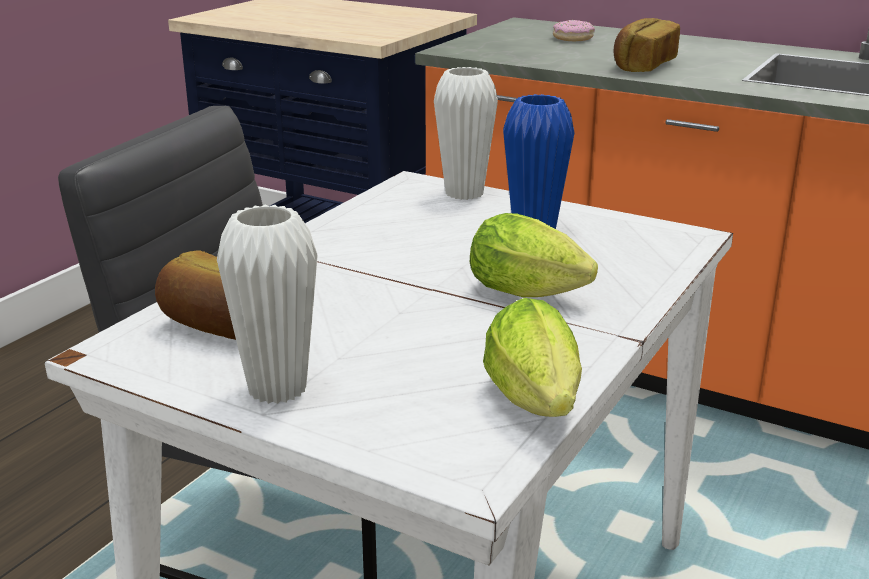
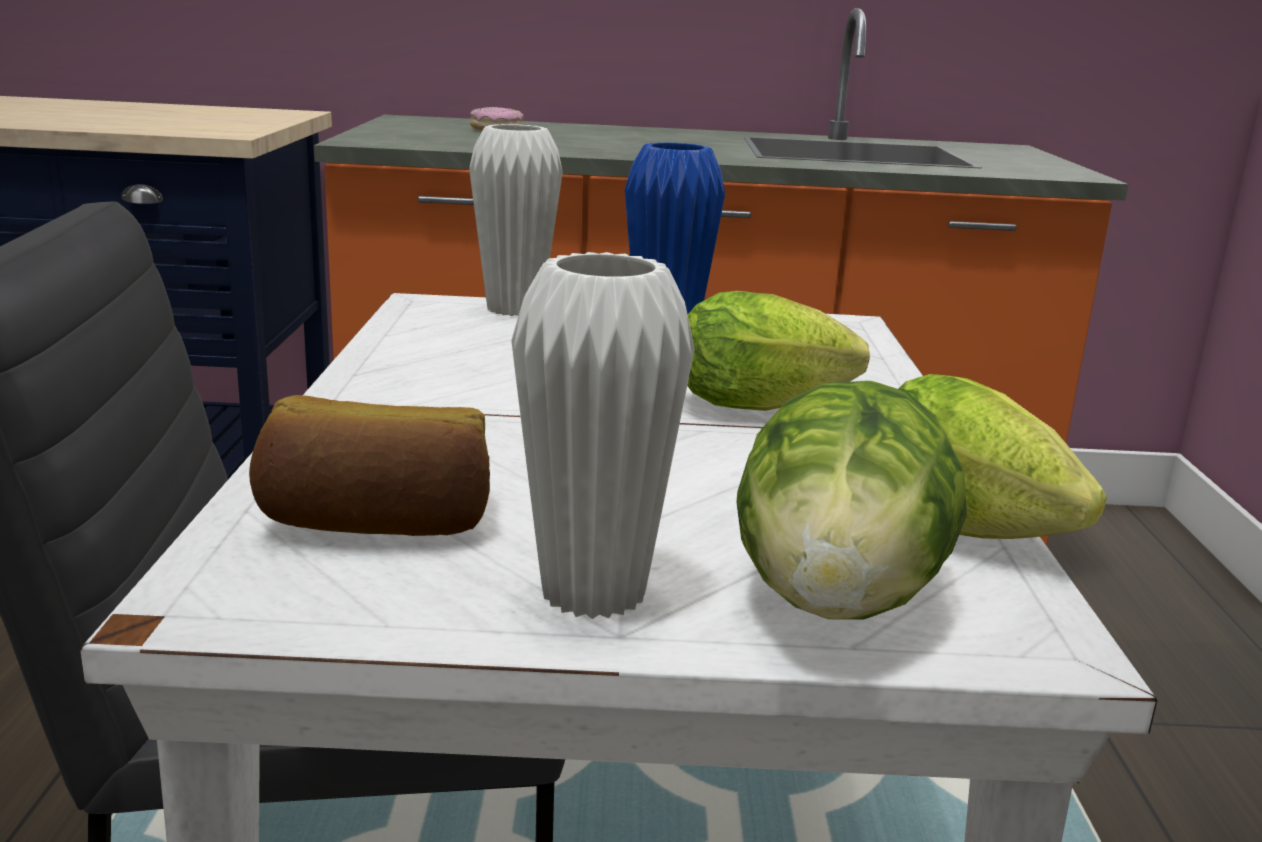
camera: 30 degrees left, 5 degrees down
bread [613,18,680,72] -> none
none -> lettuce [737,381,967,620]

